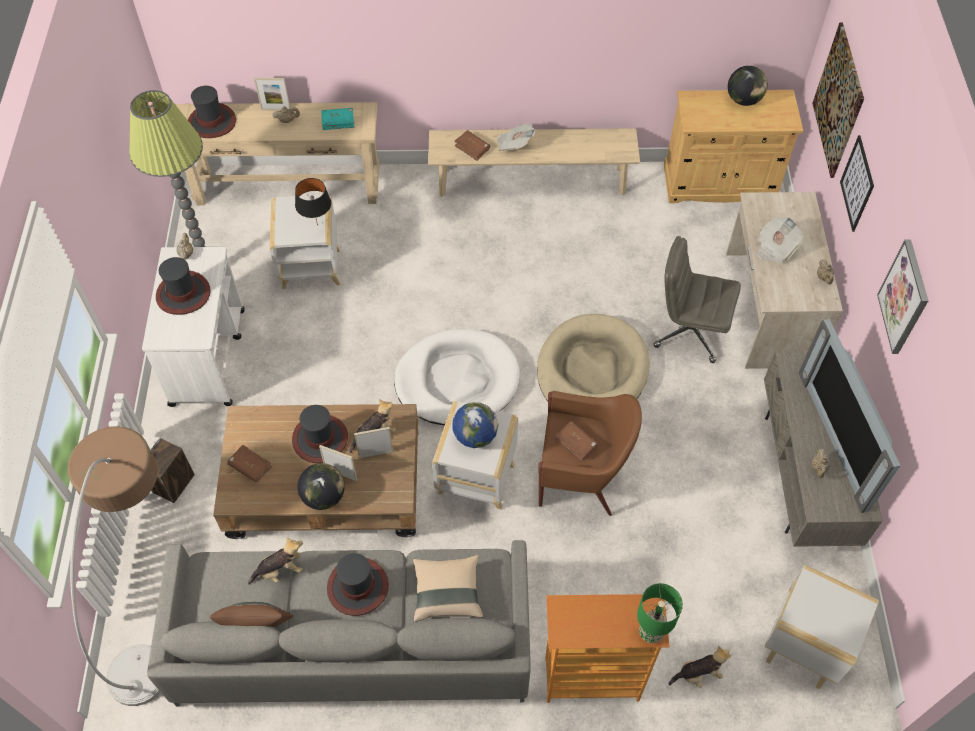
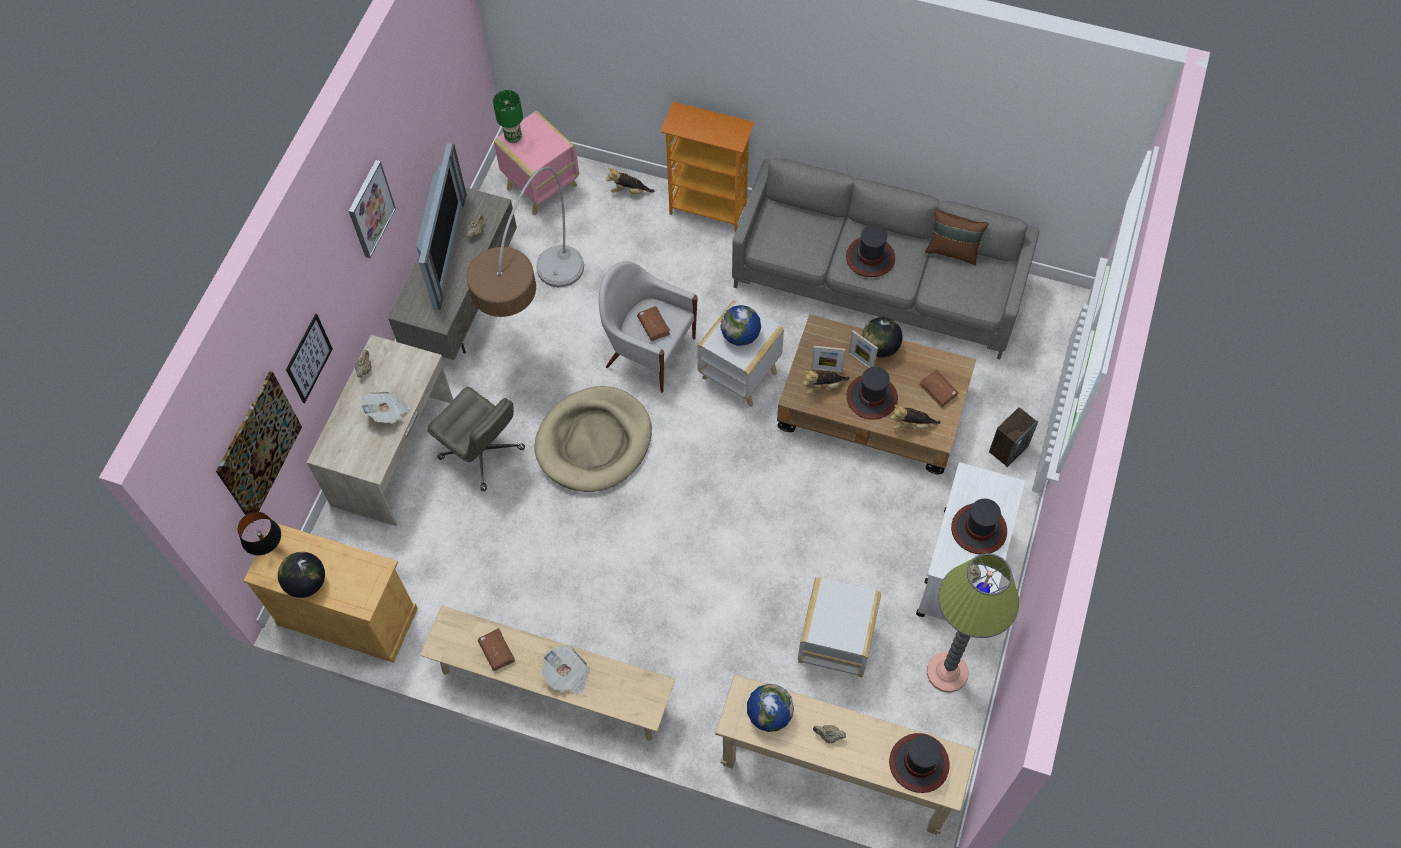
camera: 160 degrees left, 5 degrees up
floor lamp [68,426,161,706] -> floor lamp moved to [467,167,584,317]
plush toy [248,537,303,585] -> plush toy moved to [890,405,940,430]
picture frame [254,78,291,110] -> none
black table lamp [295,178,331,226] -> black table lamp moved to [238,512,281,555]
turquoise book [321,108,355,130] -> globe [747,684,794,732]
white dog bed [394,329,520,426] -> none
beige pillow [413,555,483,622] -> none
brown book [454,130,490,161] -> brown book moved to [478,628,515,671]
brown armchair [539,391,642,516] -> white armchair [599,261,698,393]
green table lamp [637,583,683,643] -> green table lamp moved to [493,90,523,143]
white side table [765,564,879,689] -> pink side table [494,111,579,216]

